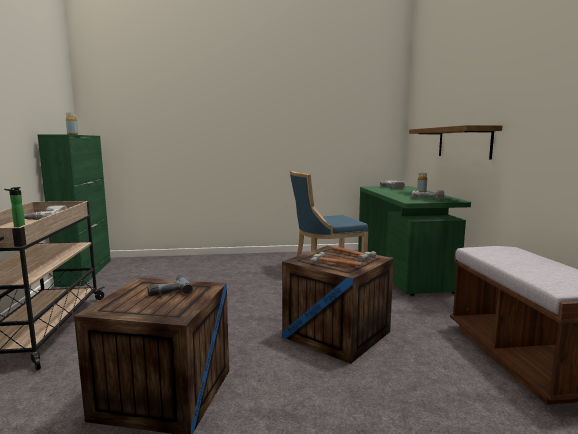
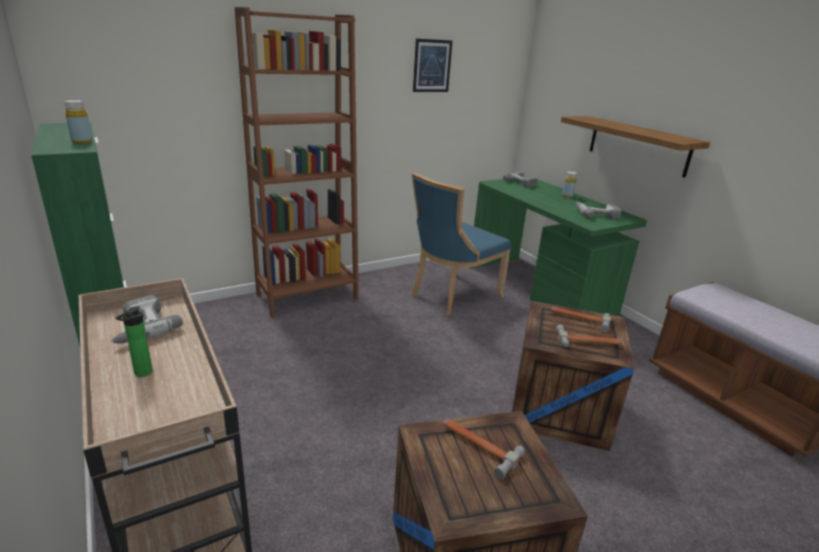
camera: 25 degrees left, 15 degrees up
power drill [147,275,193,296] -> hammer [443,418,525,479]
none -> brown bookcase [235,7,359,318]
none -> picture [413,39,453,92]

